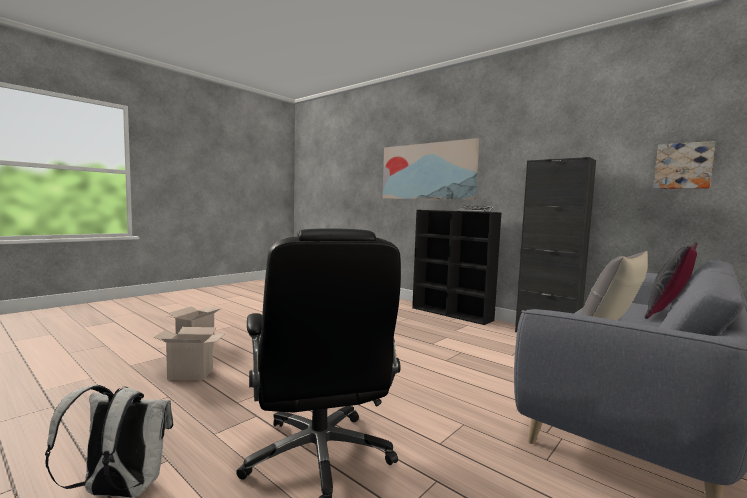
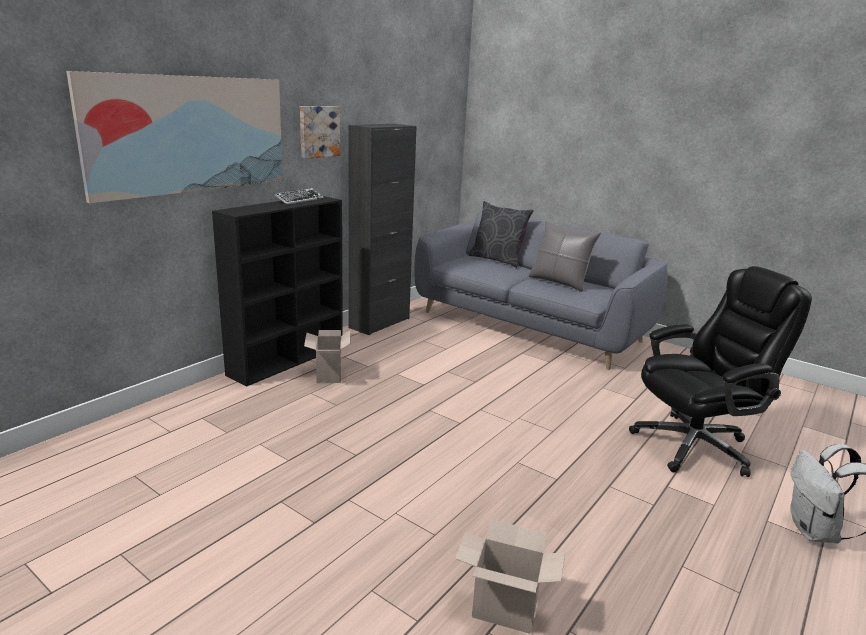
camera: 95 degrees left, 15 degrees up
cardboard box [153,327,225,380] -> cardboard box moved to [304,330,351,383]
picture [654,141,715,189] -> picture moved to [300,106,340,159]

